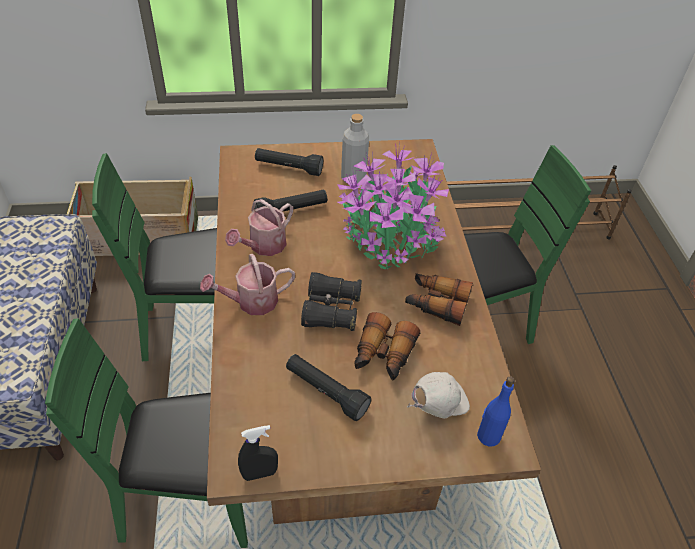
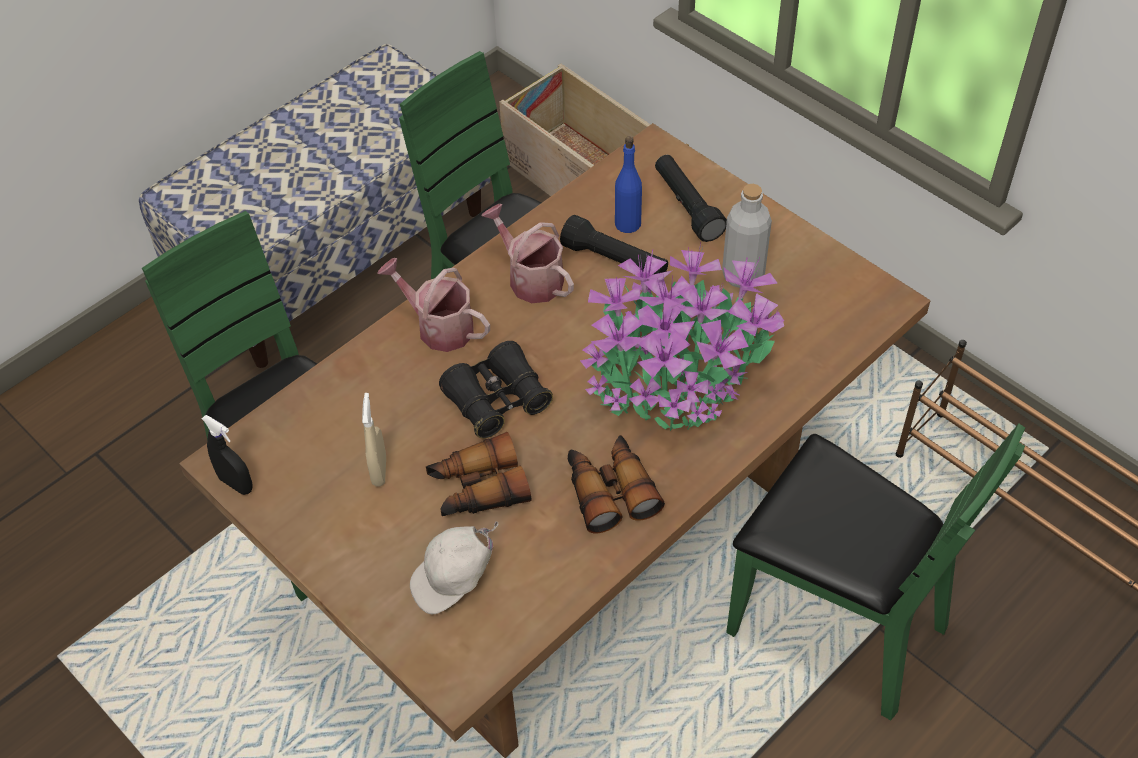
camera: 55 degrees right, 5 degrees up
watering can [225,199,293,256] -> watering can turned 45 degrees clockwise [481,204,574,303]
black flashlight [286,354,371,421] -> beige spray bottle [362,393,386,487]
white cap [407,372,470,418] -> white cap turned 120 degrees clockwise [410,521,499,614]
blue bottle [477,377,515,447] -> blue bottle moved to [615,136,642,233]

